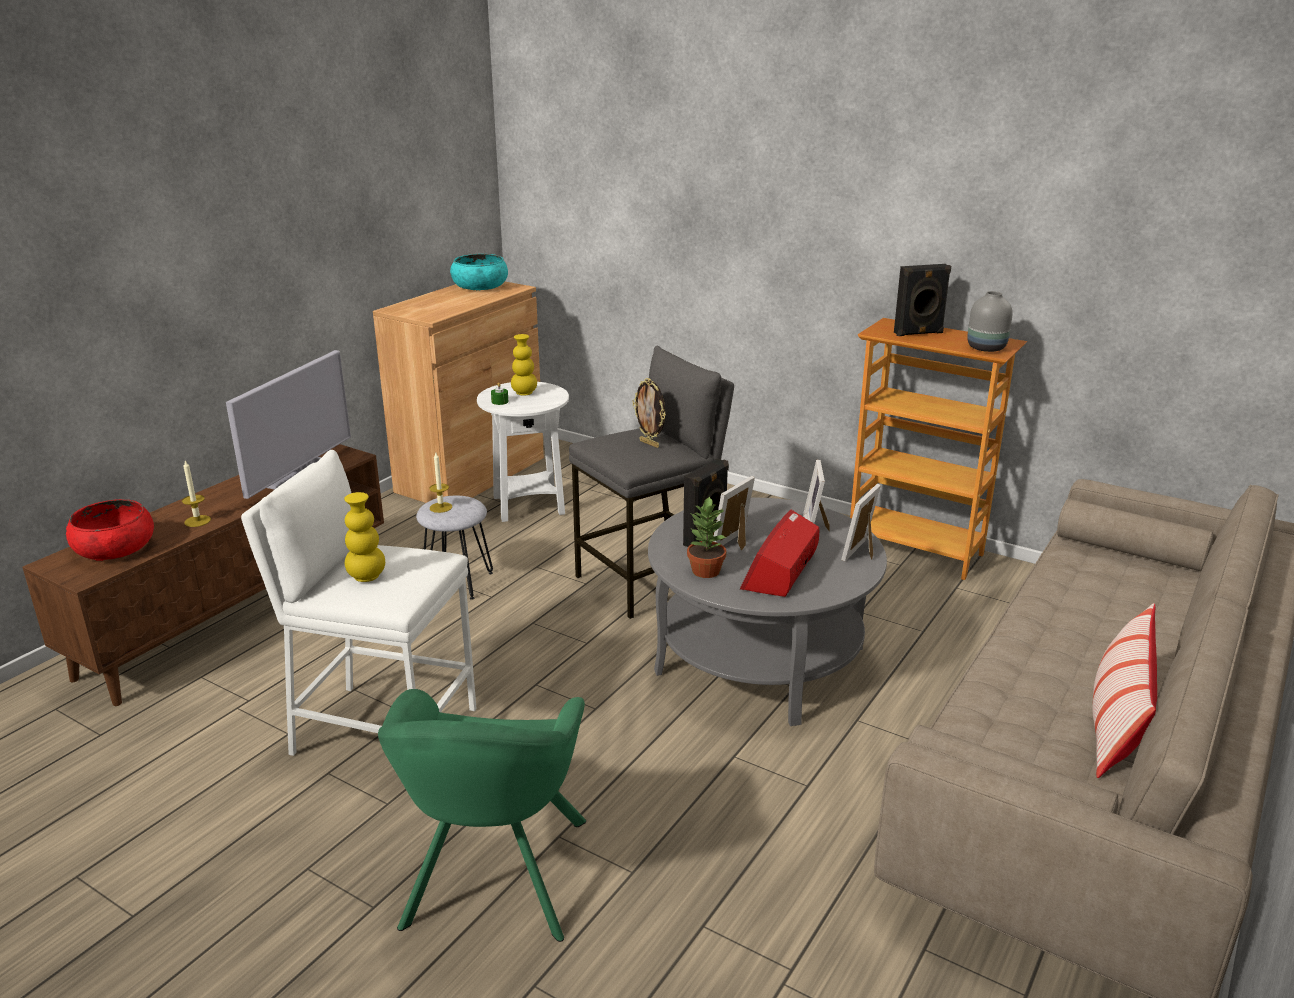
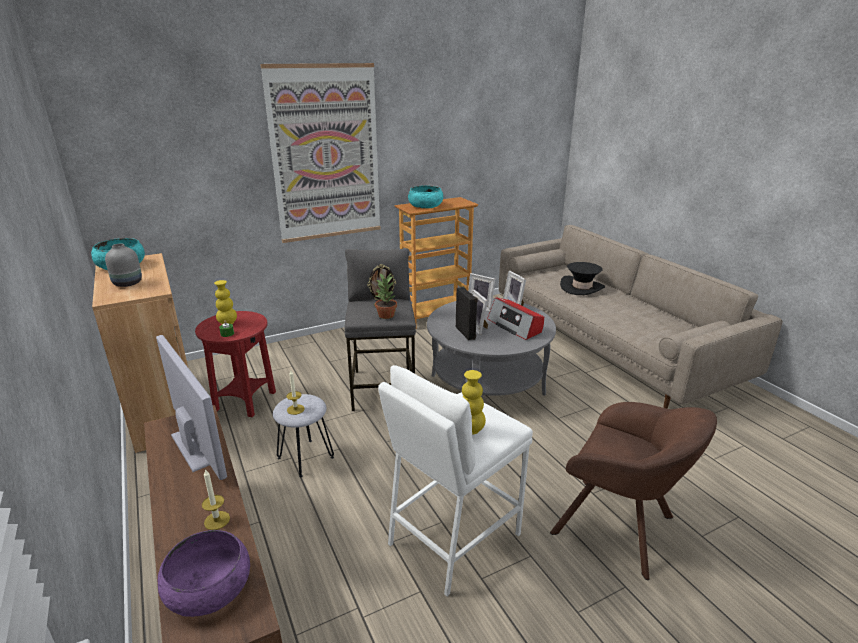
camera: 60 degrees left, 0 degrees up
red bowl [66,499,154,561] -> purple bowl [157,530,250,617]
green armchair [378,689,586,942] -> brown armchair [550,402,717,580]
white side table [477,382,569,522] -> red side table [195,311,276,417]
potted plant [687,496,726,578] -> potted plant moved to [375,274,397,319]
black speaker [894,264,951,336] -> turquoise bowl [408,186,443,208]
grey vase [967,291,1013,352] -> grey vase moved to [105,244,142,287]
pillow [1092,603,1157,778] -> none
none -> picture [260,63,381,243]
none -> black hat [560,262,605,295]

